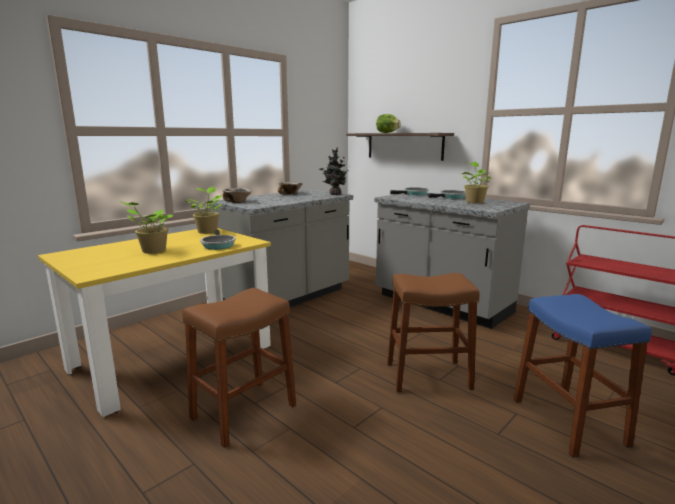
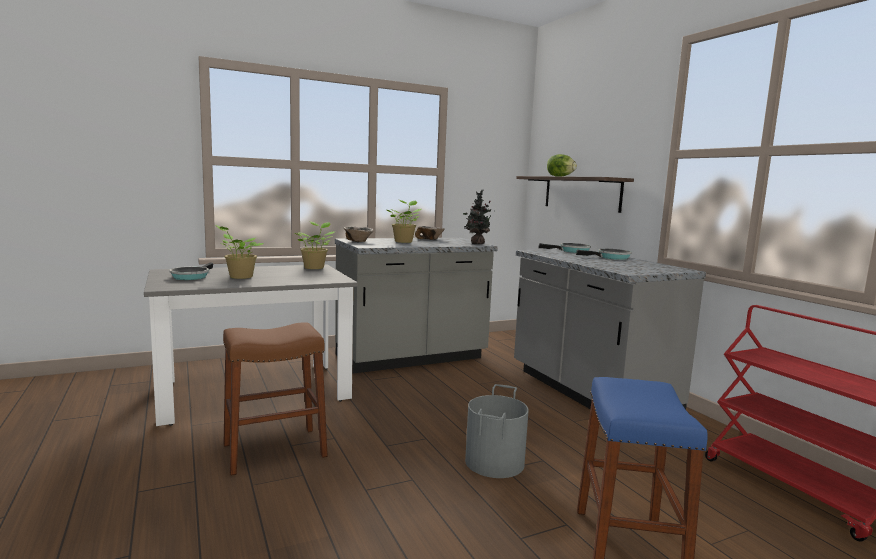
camera: 20 degrees right, 5 degrees down
yellow dining table [38,228,271,417] -> grey dining table [144,264,358,426]
frying pan [200,230,236,250] -> frying pan moved to [170,263,213,280]
brown stool [387,273,480,392] -> grey bucket [465,384,529,478]
potted plant [460,162,493,204] -> potted plant moved to [387,200,422,243]

